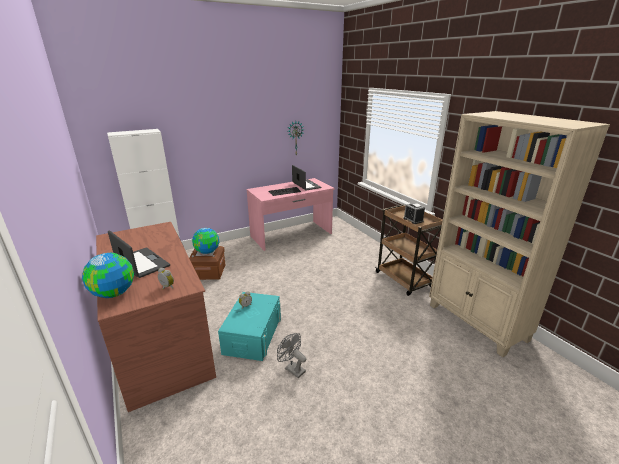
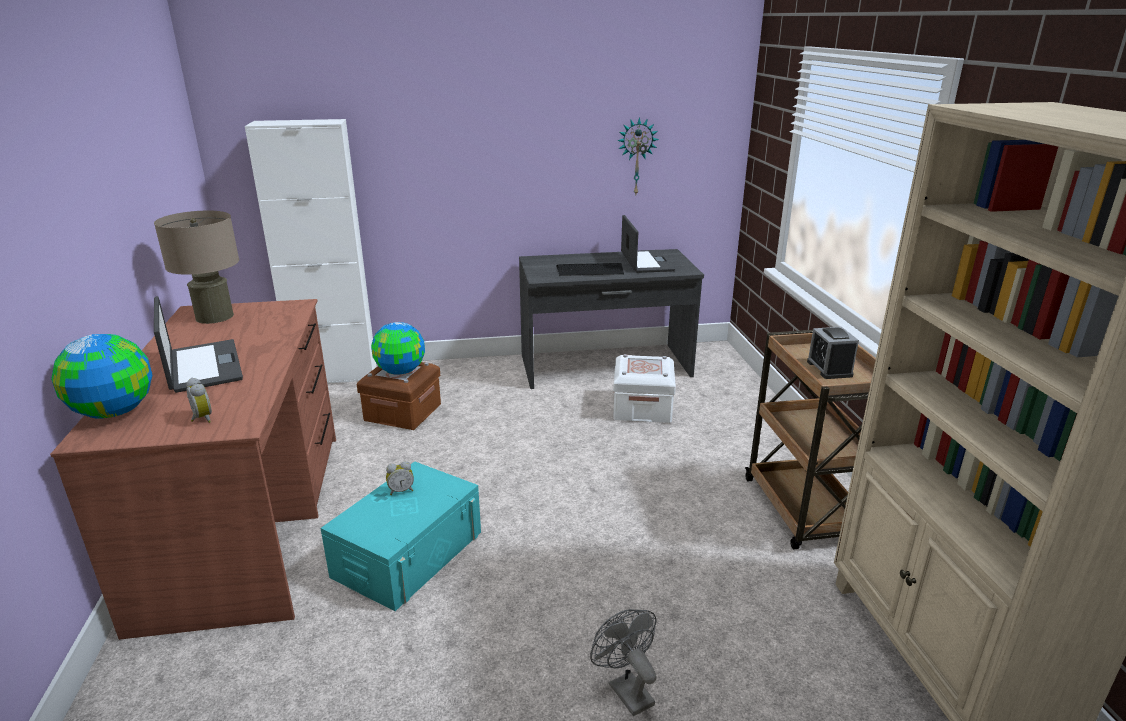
camera: 20 degrees right, 0 degrees up
pink desk [247,178,334,251] -> grey desk [519,249,704,389]
grey fan [277,333,306,378] -> grey fan moved to [590,609,657,716]
none -> beige table lamp [154,211,239,324]
none -> white storage box [613,354,676,423]

